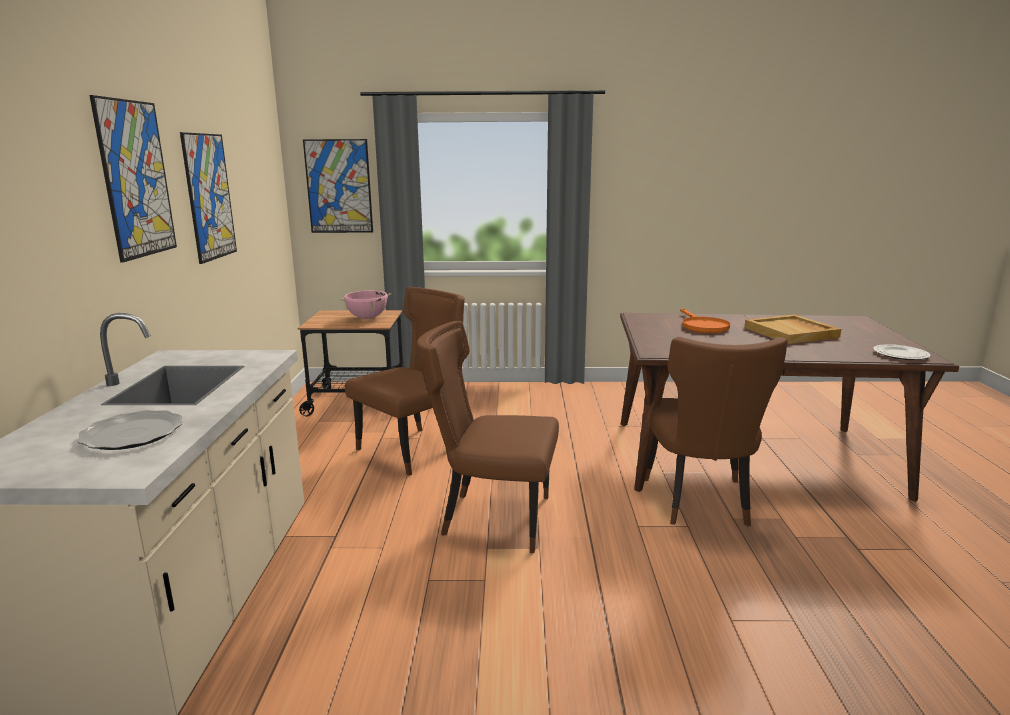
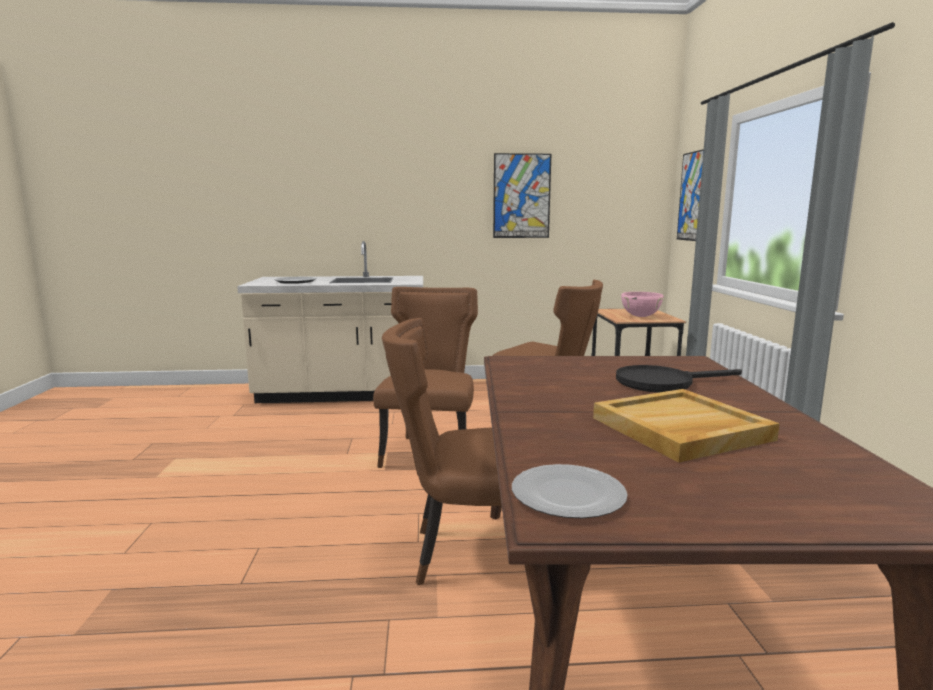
camera: 85 degrees right, 5 degrees down
picture [89,95,177,262] -> none
orange frying pan [681,308,730,333] -> black frying pan [616,365,742,393]

